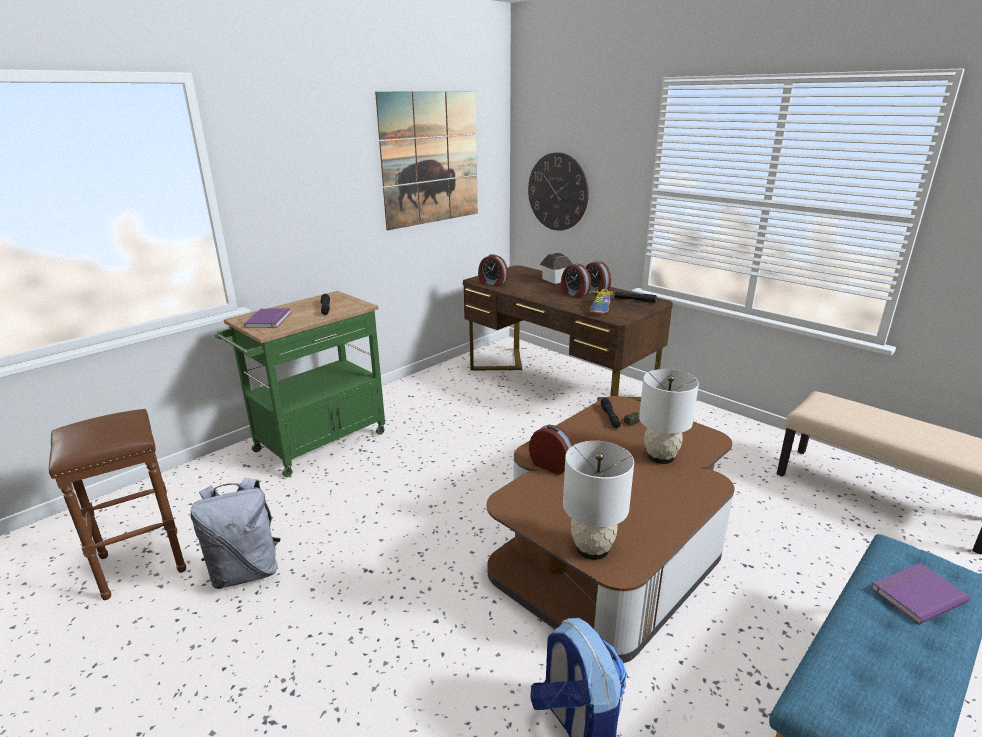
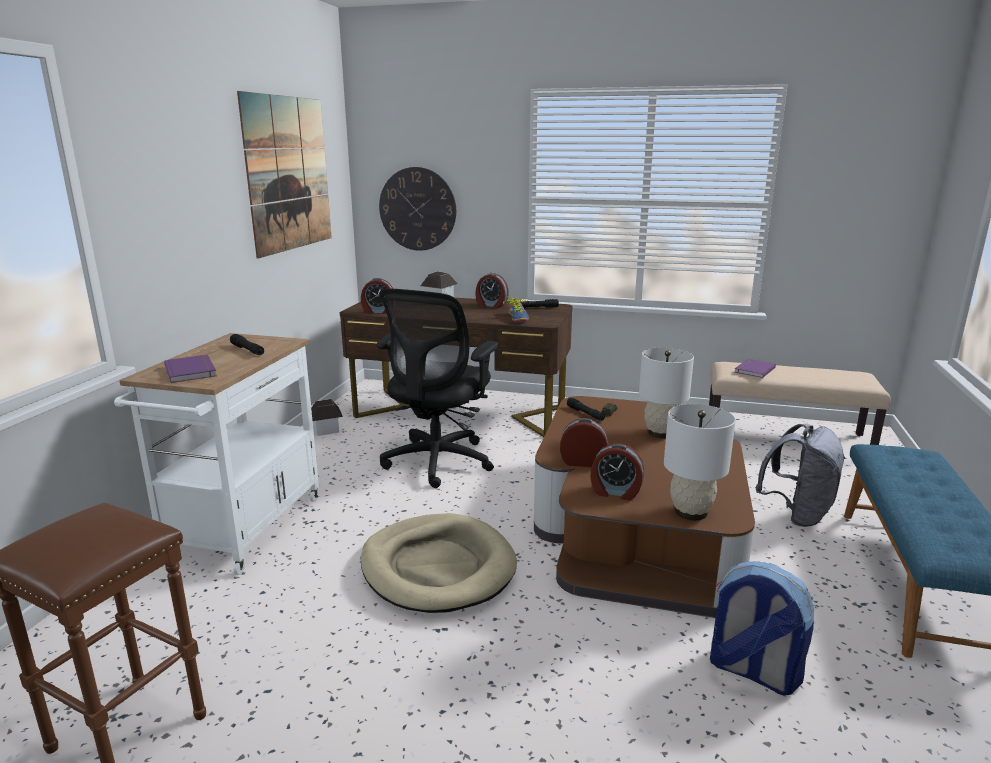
camera: 30 degrees left, 5 degrees down
grey backpack [190,478,281,589] -> grey backpack moved to [755,424,846,527]
green cart [215,291,385,477] -> white cart [114,333,319,575]
alarm clock [561,263,591,298] -> alarm clock moved to [590,443,644,500]
purple book [871,563,971,625] -> purple book moved to [735,359,776,378]
none -> toy house [311,399,343,436]
none -> beige dog bed [361,513,517,613]
none -> black office chair [377,289,498,488]

